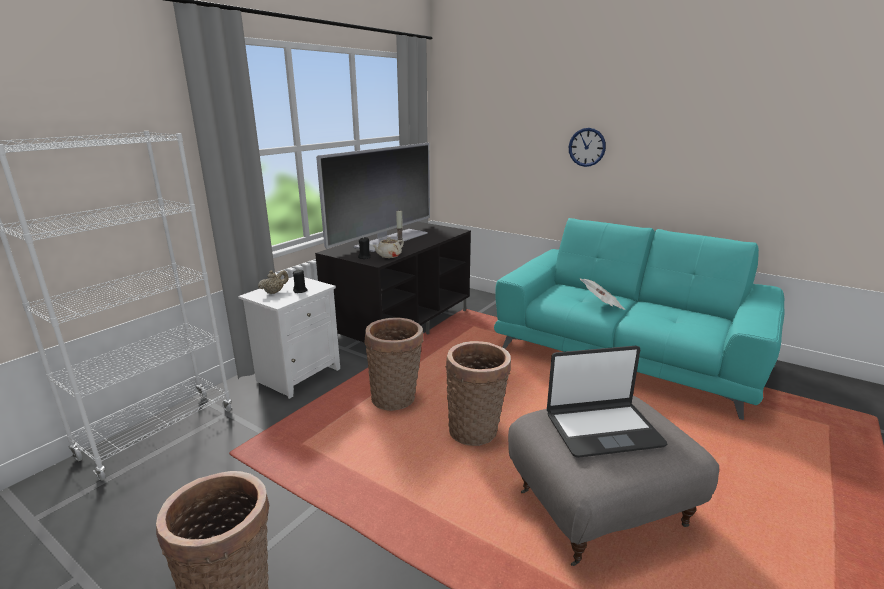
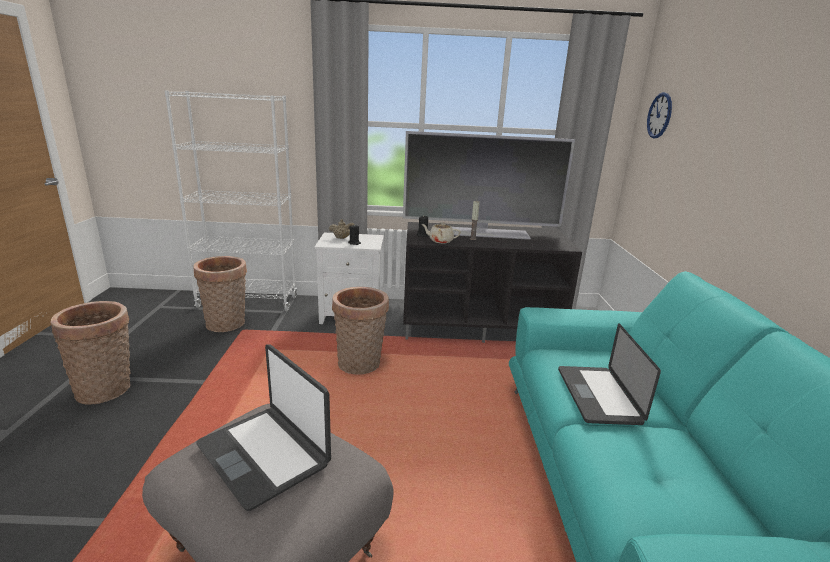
camera: 55 degrees right, 0 degrees up
basket [445,341,511,446] -> basket moved to [193,256,247,332]
wall clock [569,128,606,167] -> wall clock moved to [647,92,672,138]
newspaper [580,279,626,310] -> laptop [558,323,661,425]

